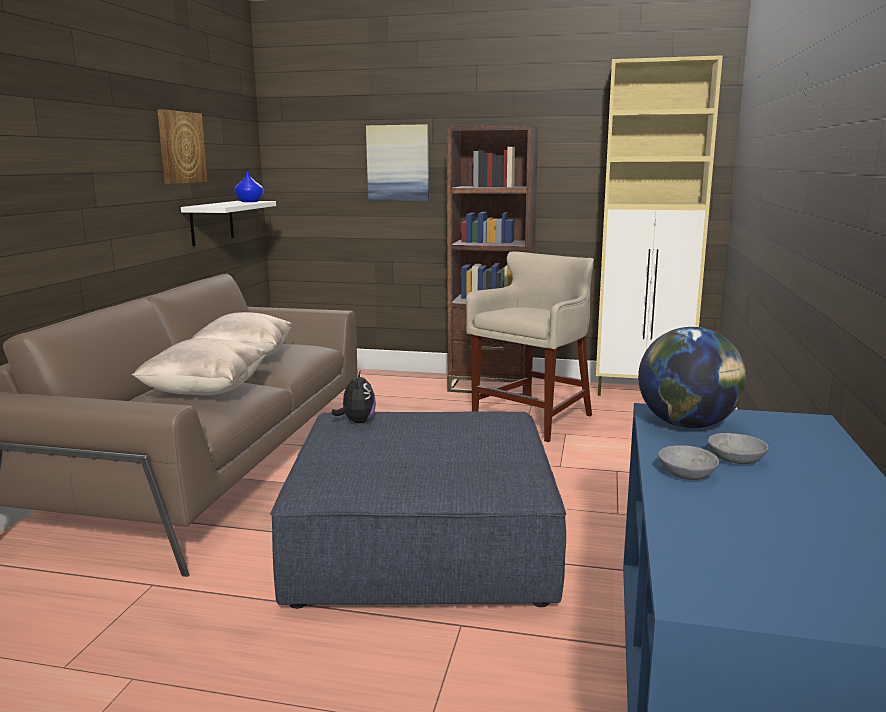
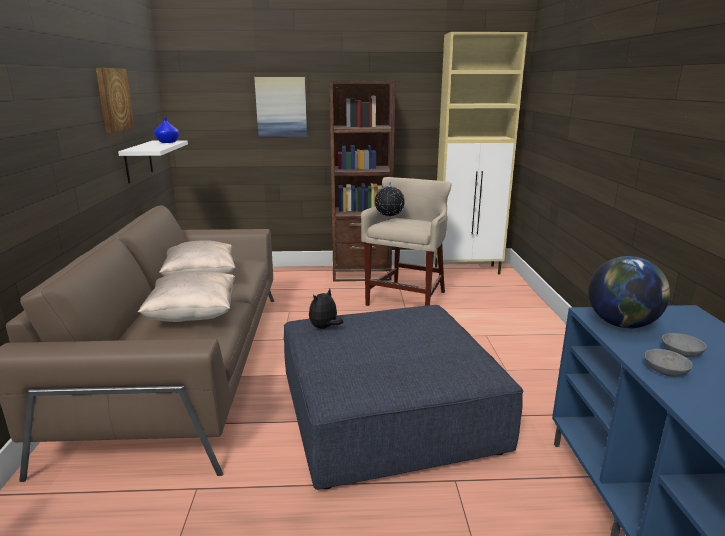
camera: 15 degrees left, 5 degrees up
plush toy [332,370,376,423] -> plush toy turned 120 degrees counterclockwise [309,289,343,329]
none -> globe [374,182,405,219]

